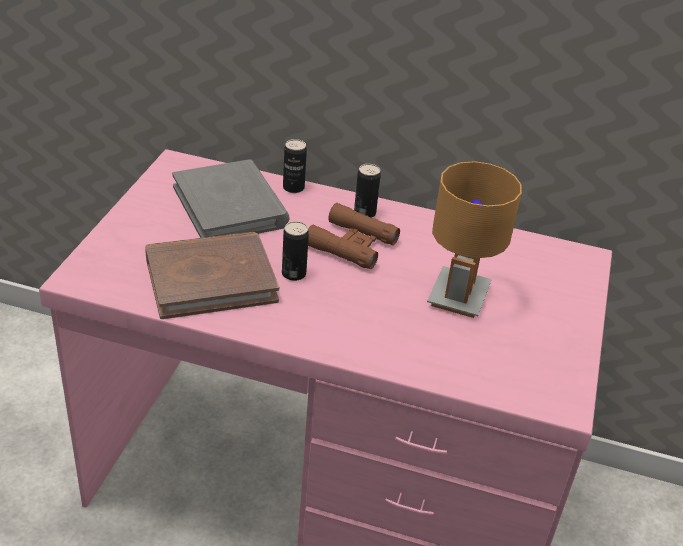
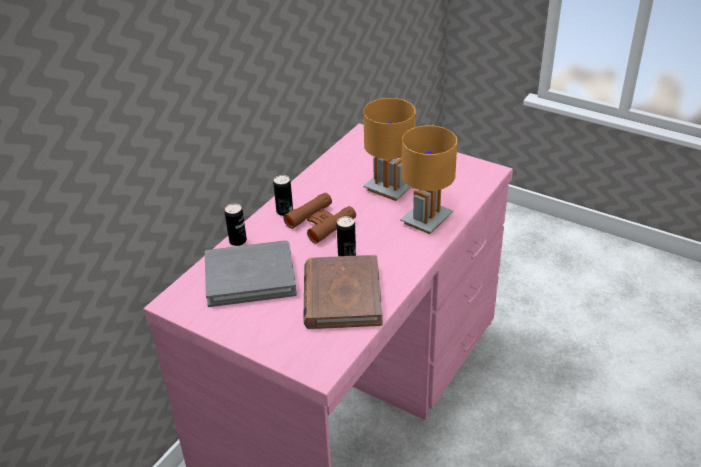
camera: 70 degrees left, 0 degrees up
none -> brown table lamp [400,126,457,234]

